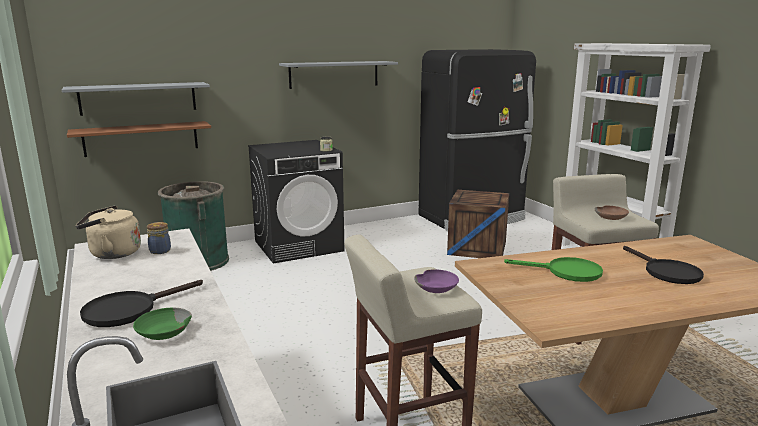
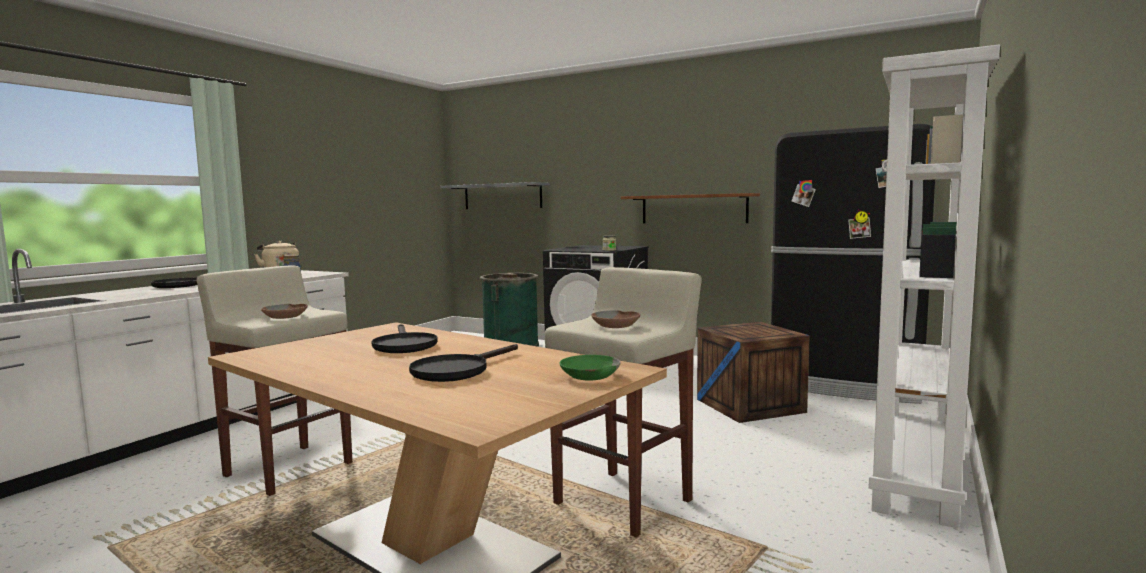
camera: 55 degrees right, 10 degrees down
brown shelf [67,121,211,157] -> brown shelf moved to [621,193,760,223]
green bowl [133,308,192,340] -> green bowl moved to [559,355,621,380]
grey shelf [279,61,398,89] -> none
purple bowl [414,269,459,293] -> brown bowl [261,304,308,319]
green frying pan [504,257,603,282] -> black frying pan [371,324,438,353]

